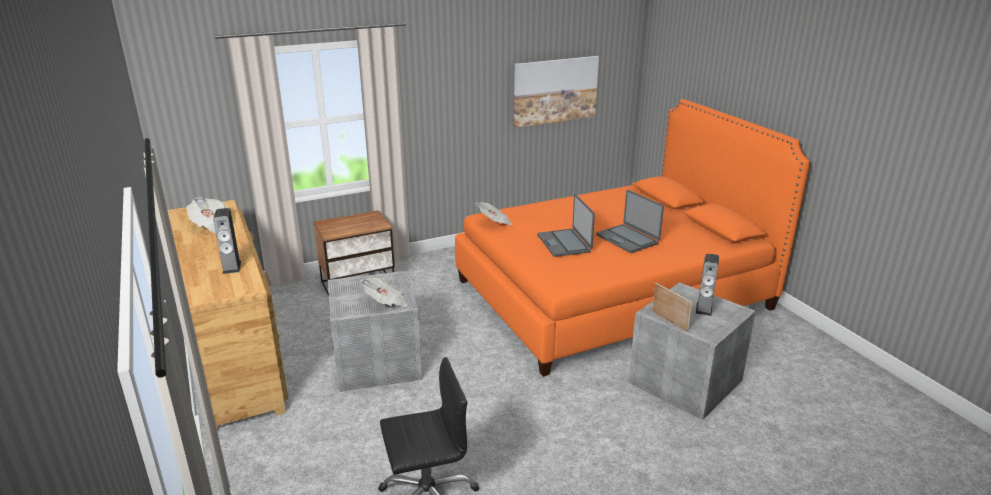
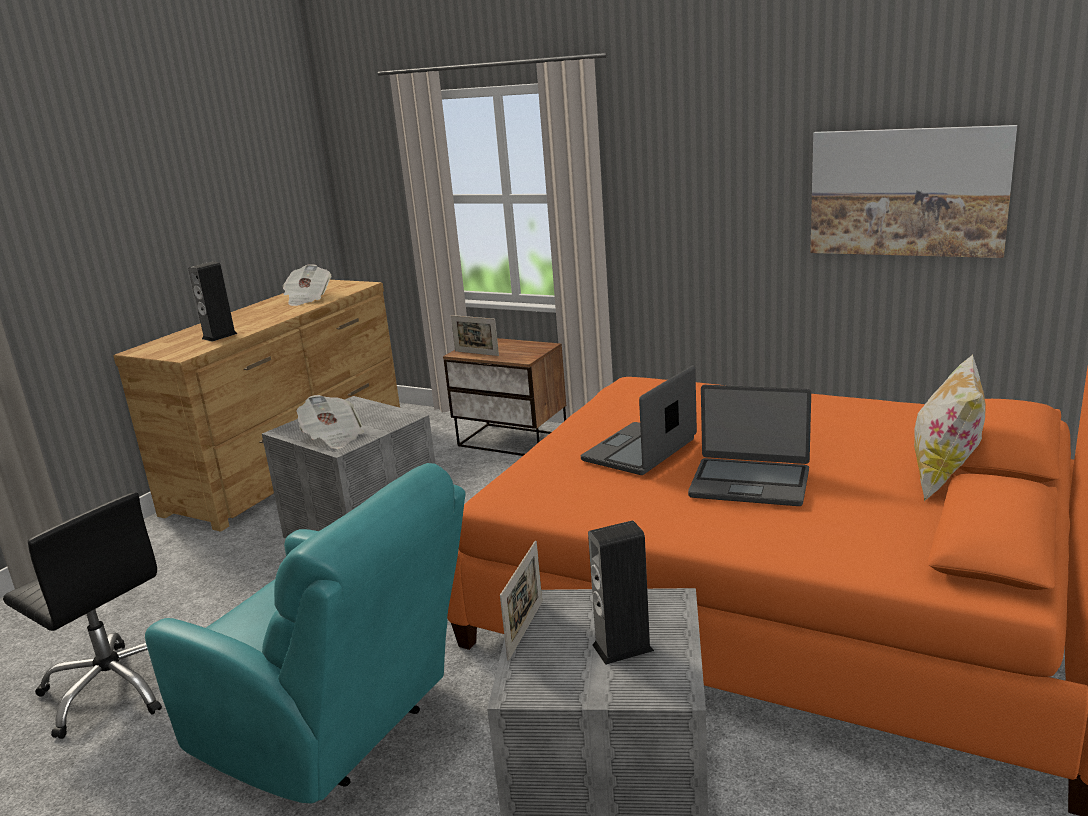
camera: 55 degrees right, 5 degrees down
newspaper [476,202,512,225] -> none
laptop [596,190,664,253] -> laptop turned 90 degrees counterclockwise [688,385,811,506]
none -> turquoise armchair [145,463,466,804]
none -> picture frame [451,315,499,356]
none -> pillow [914,354,986,501]

